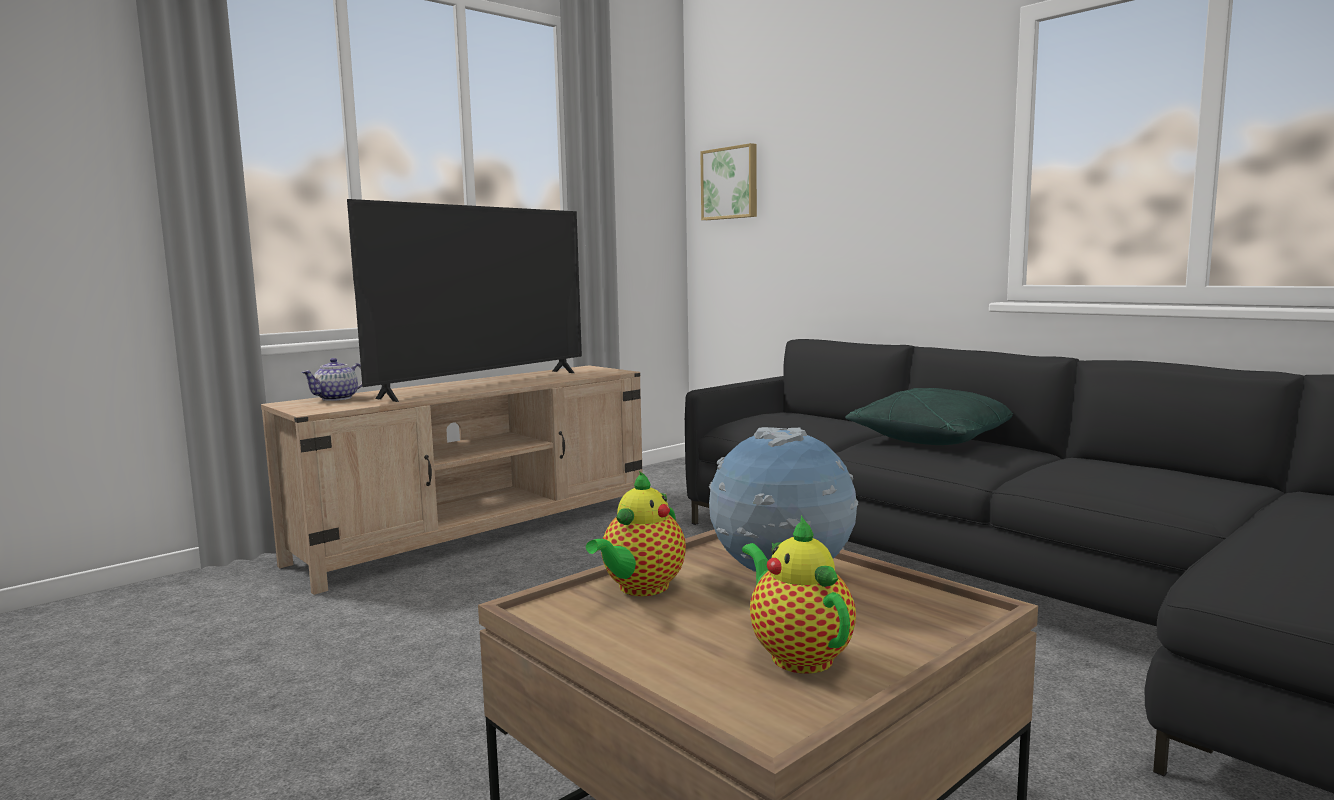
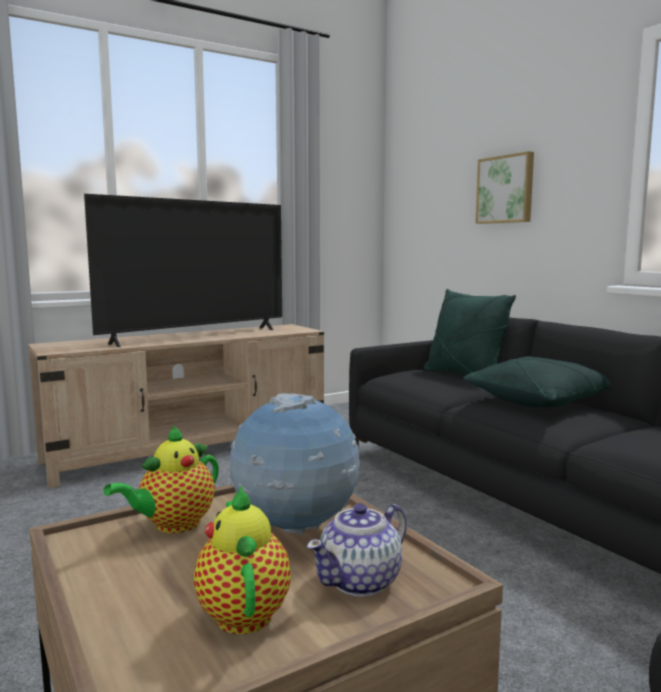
camera: 10 degrees right, 0 degrees up
teapot [301,358,362,401] -> teapot moved to [307,503,407,597]
picture [700,143,757,220] -> picture moved to [475,151,534,224]
none -> green pillow [424,289,516,375]

